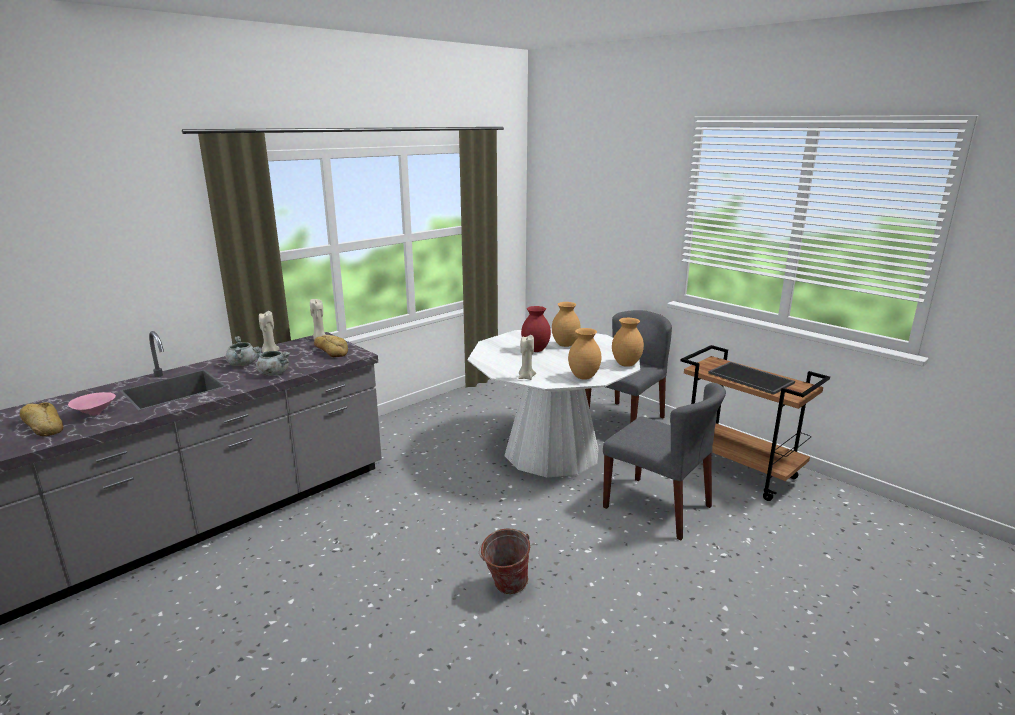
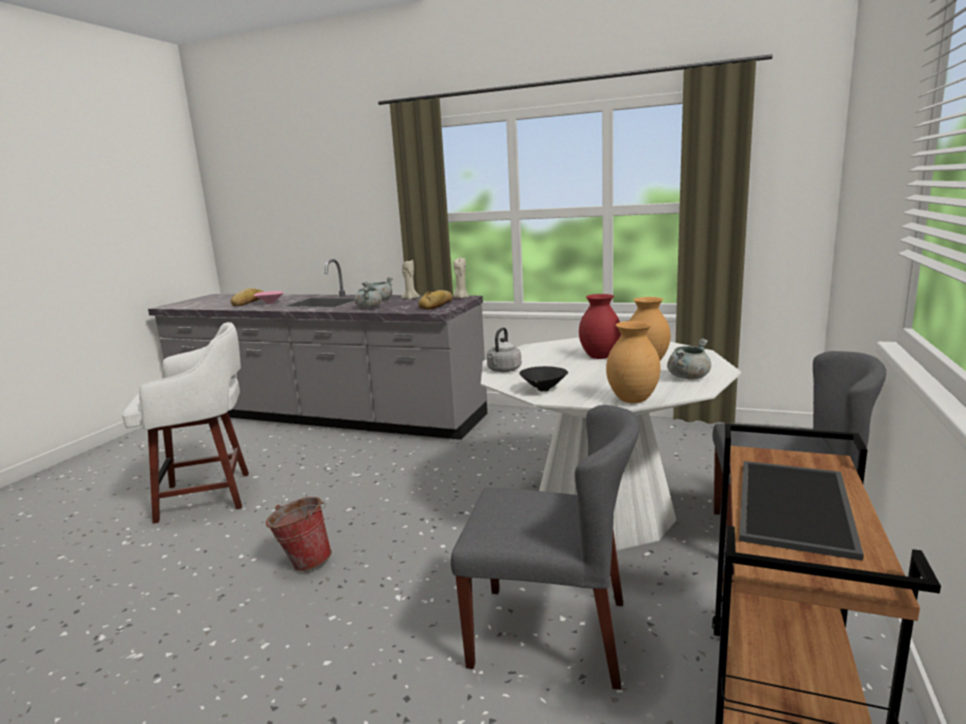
camera: 65 degrees right, 5 degrees down
beige candle [518,335,536,380] -> grey kettle [487,327,521,372]
brown vase [568,328,601,380] -> black bowl [519,366,568,392]
grey chair [603,383,726,540] -> grey chair turned 90 degrees counterclockwise [451,405,640,690]
none -> white stool [122,322,249,524]
none -> grey cooking pot [667,338,711,379]

